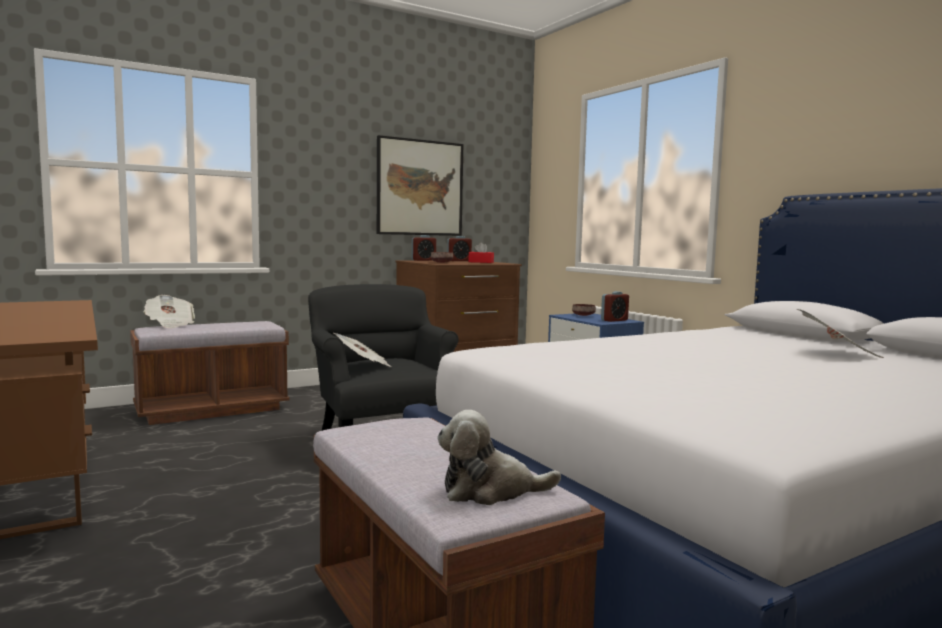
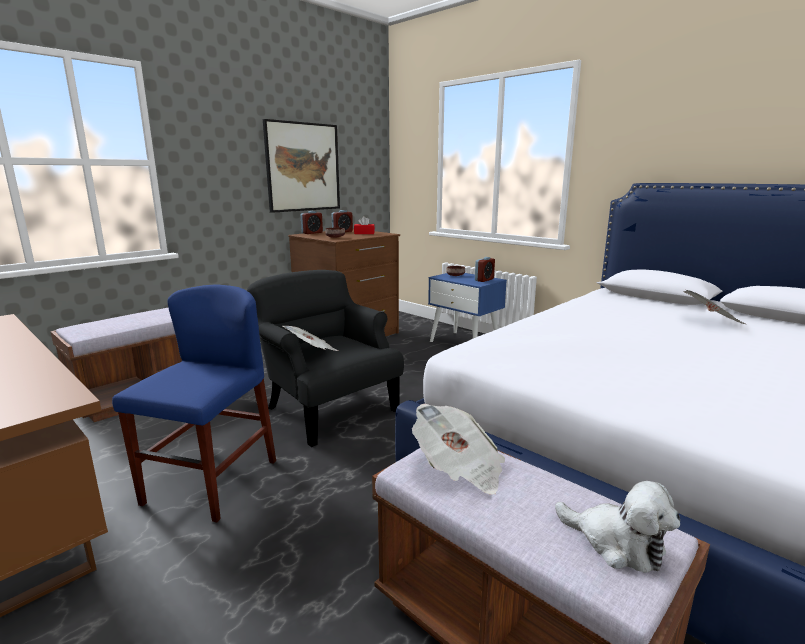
camera: 15 degrees left, 10 degrees up
newspaper [144,295,195,328] -> newspaper moved to [412,404,505,495]
plush toy [437,410,561,505] -> plush toy turned 120 degrees counterclockwise [555,481,680,573]
none -> blue chair [112,285,276,522]

